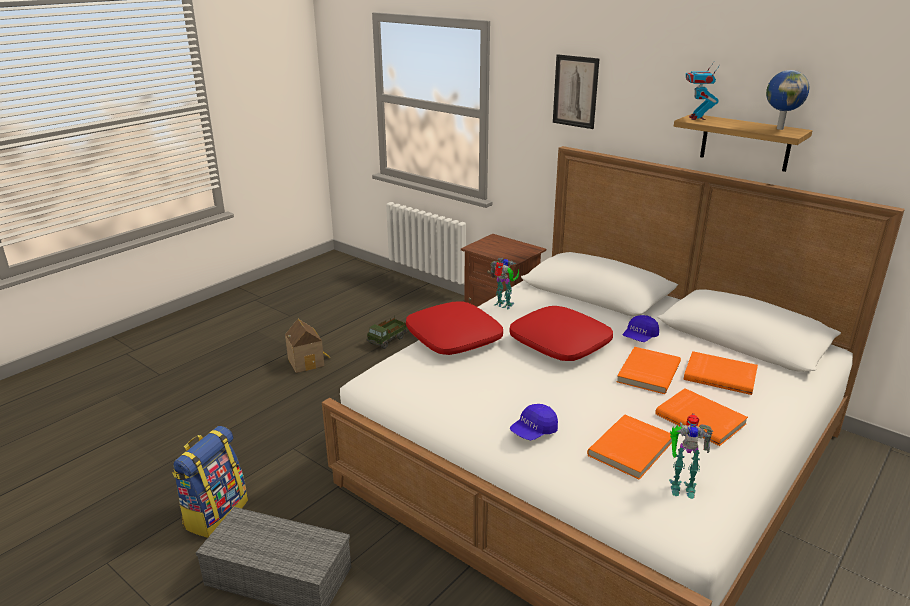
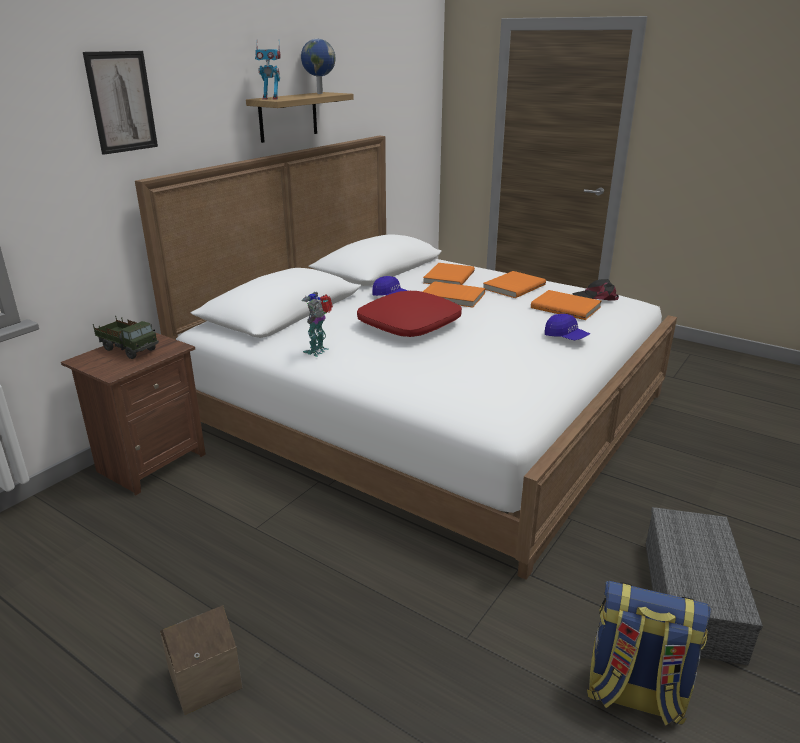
camera: 95 degrees left, 0 degrees up
toy truck [367,315,407,349] -> toy truck moved to [93,316,159,359]
red pillow [406,301,503,355] -> none
toy robot [669,413,713,499] -> black cap [572,279,619,301]

